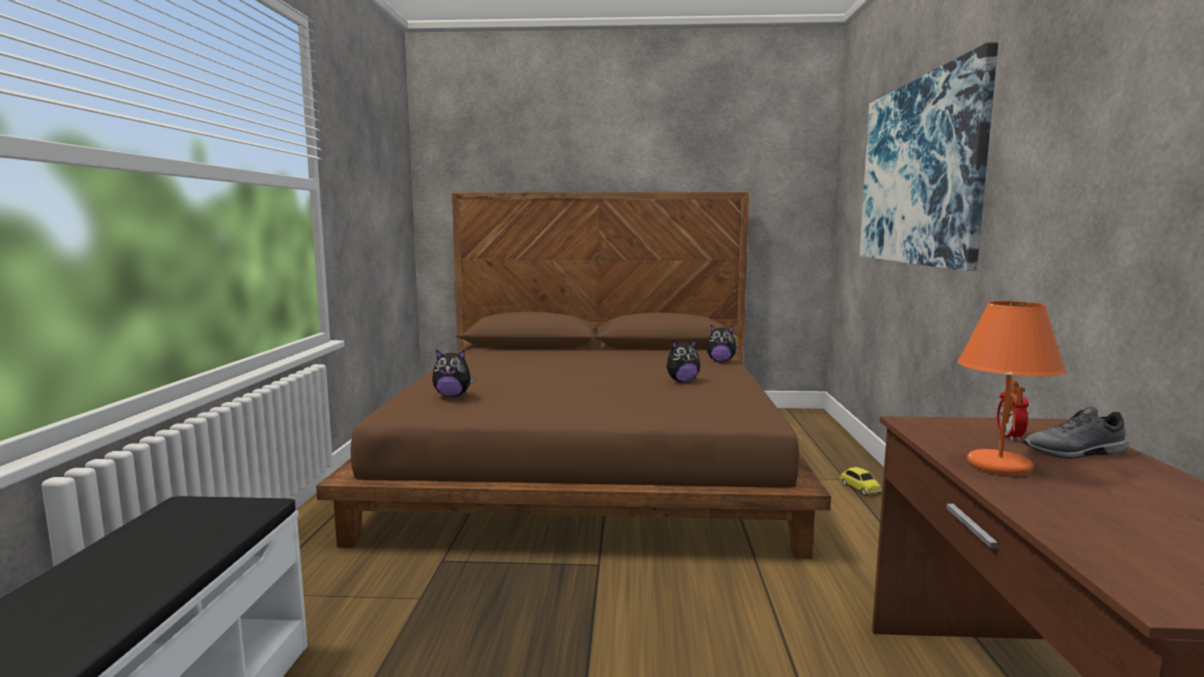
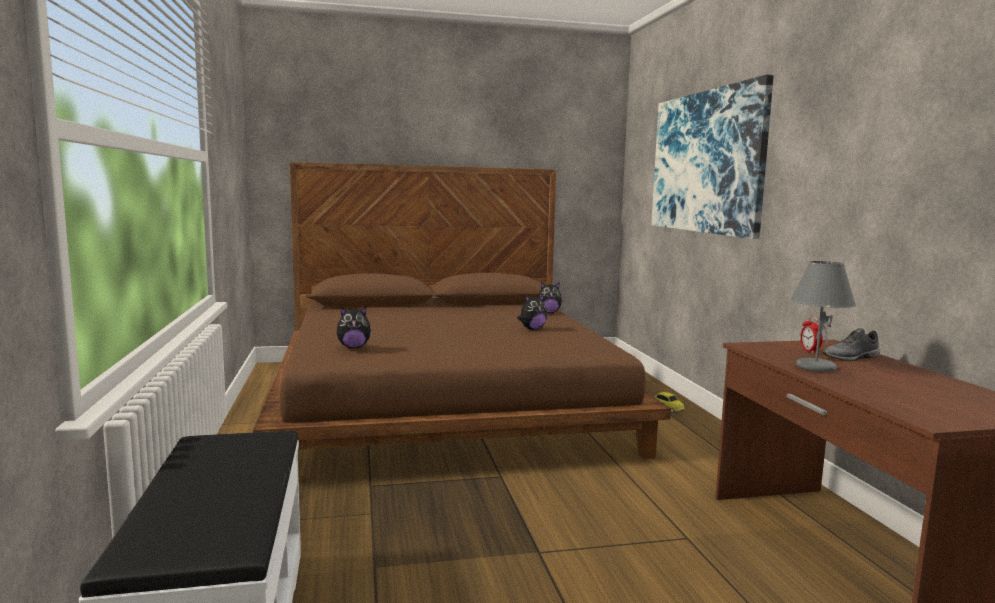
camera: 15 degrees left, 0 degrees up
orange table lamp [957,301,1066,476] -> grey table lamp [791,261,856,372]

